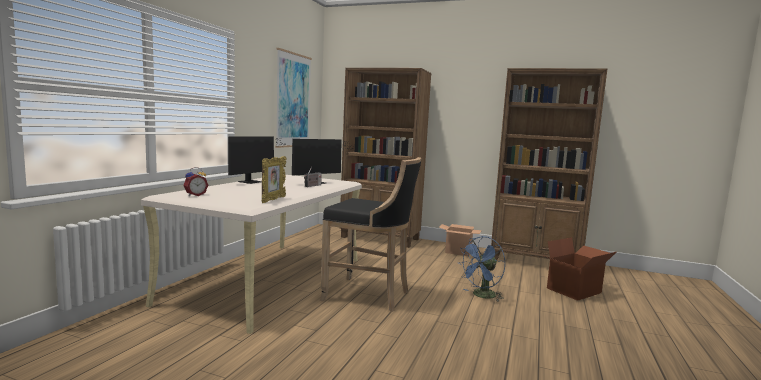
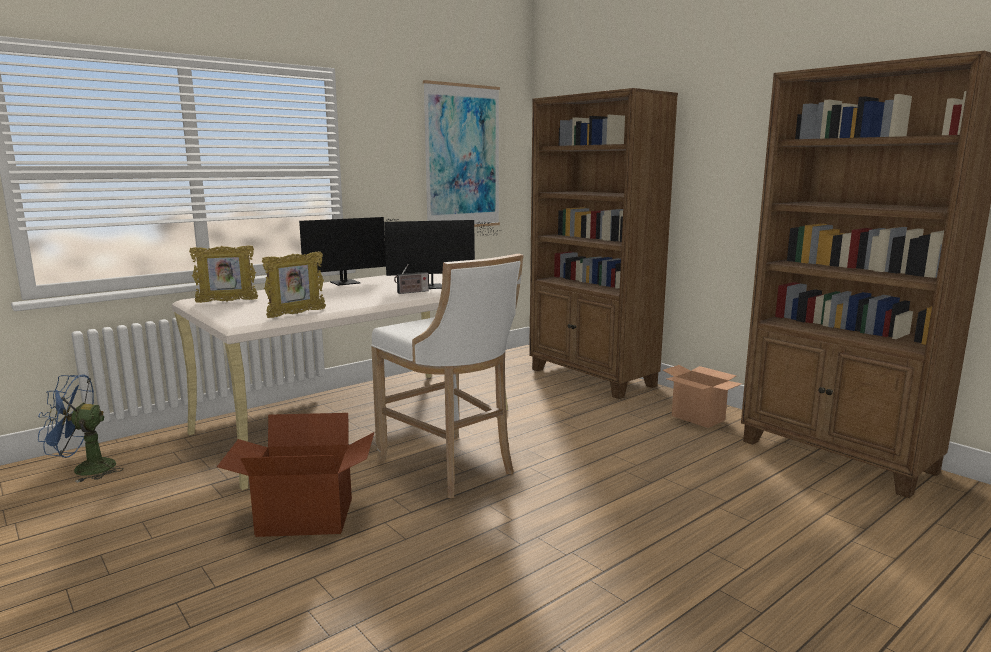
camera: 30 degrees right, 5 degrees up
alarm clock [183,167,208,196] -> picture frame [189,245,258,303]
black stool [320,157,422,312] -> white stool [371,254,524,498]
blue fan [458,236,506,302] -> blue fan moved to [38,374,123,483]
cardboard box [542,237,616,301] -> cardboard box moved to [217,413,374,537]

